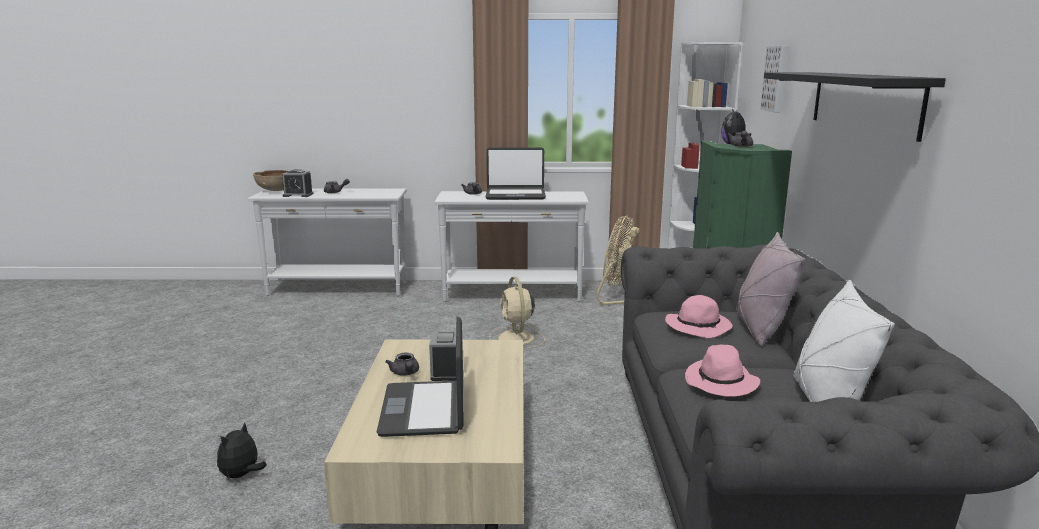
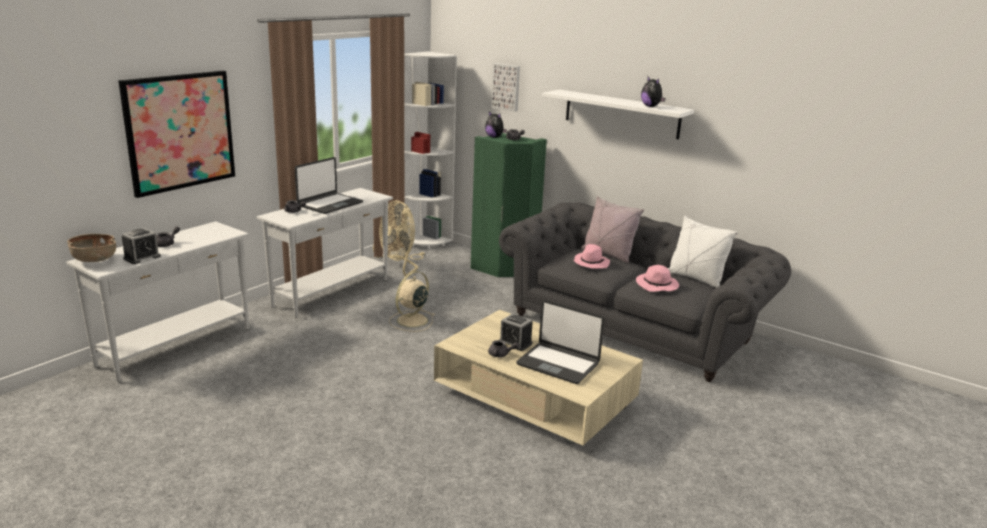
camera: 55 degrees left, 5 degrees up
plush toy [217,422,267,478] -> plush toy moved to [641,77,666,107]
beige fan [489,277,545,349] -> beige fan turned 105 degrees clockwise [389,271,435,332]
black shelf [764,72,946,142] -> white shelf [542,89,694,139]
none -> picture [118,71,235,198]

